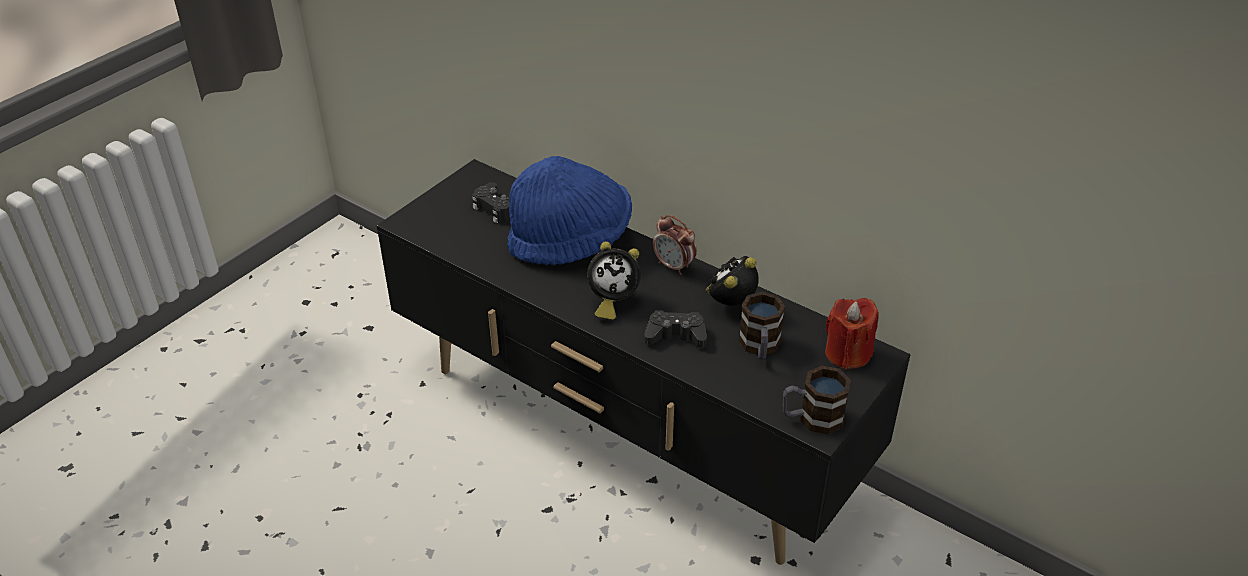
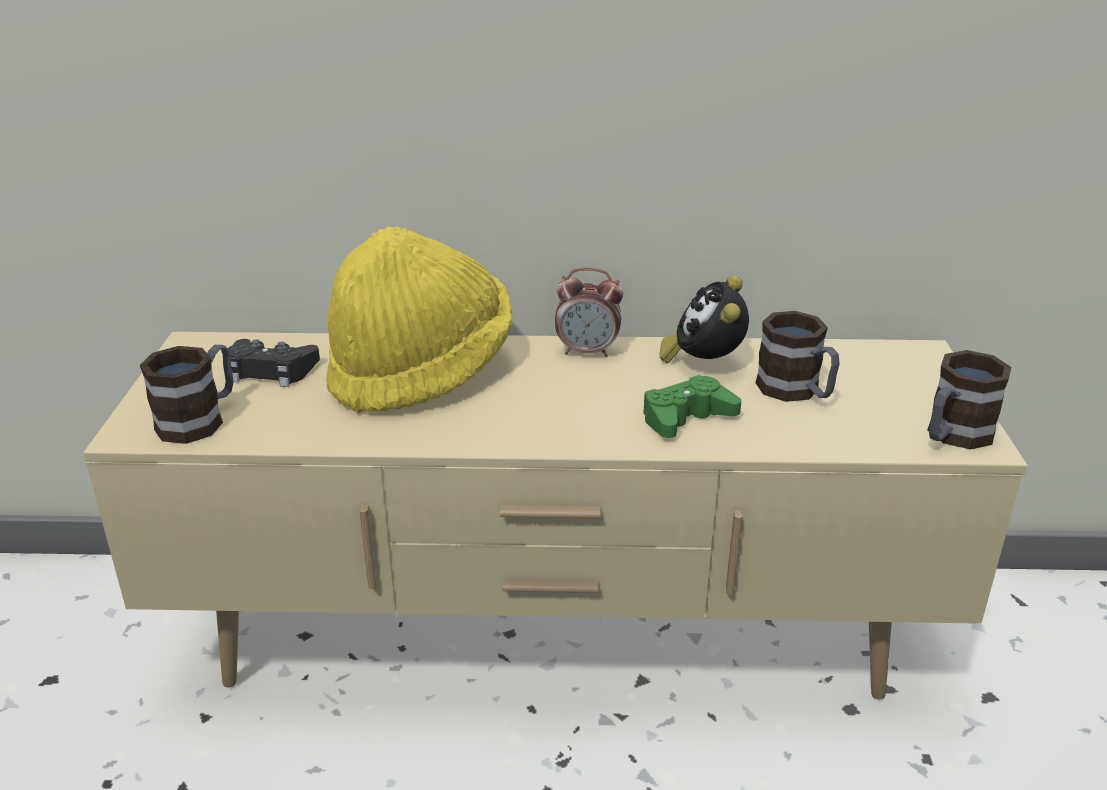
camera: 35 degrees left, 10 degrees down
black tv stand [376,159,911,565] -> beige tv stand [83,332,1028,700]
blue hat [507,156,632,265] -> yellow hat [326,226,513,413]
alarm clock [587,241,641,320] -> none
black game controller [644,310,707,347] -> green game controller [643,375,741,438]
red candle [825,298,879,370] -> none
none -> mug [140,345,233,444]

